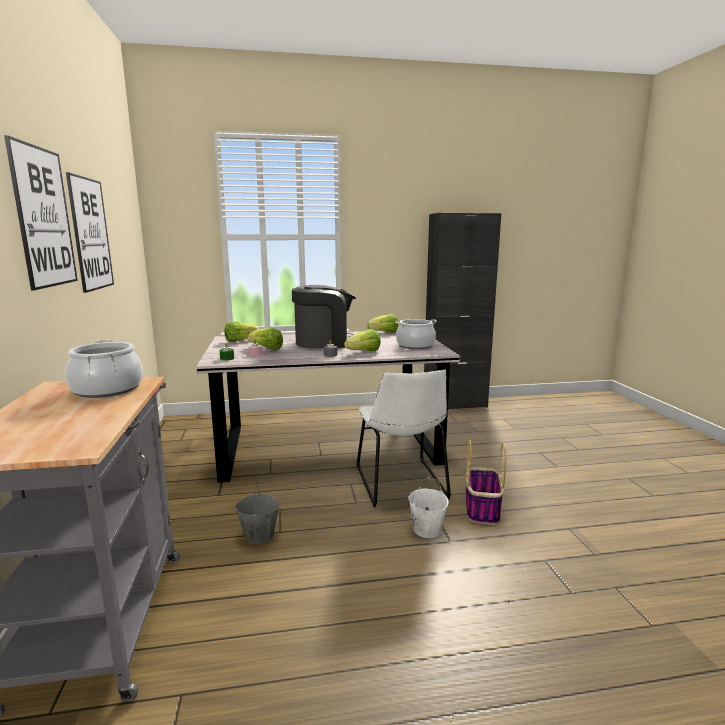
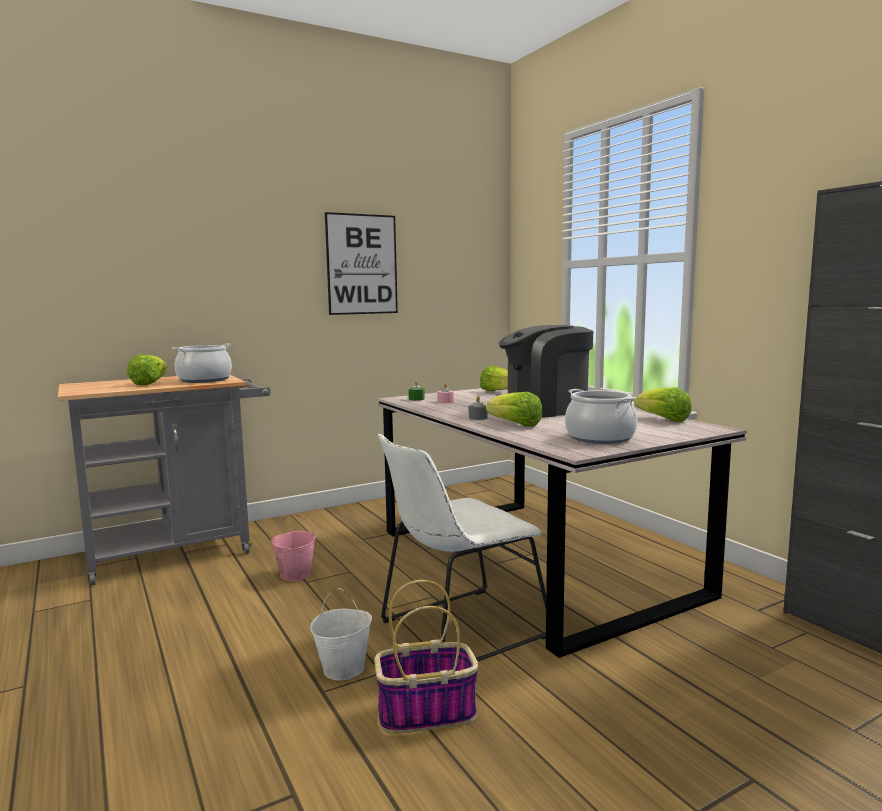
camera: 70 degrees right, 5 degrees down
picture [4,135,78,290] -> none
grey bucket [235,482,280,544] -> pink bucket [271,513,316,581]
lettuce [247,328,283,350] -> lettuce moved to [127,355,168,385]
coffee machine [292,285,356,348] -> coffee machine turned 105 degrees clockwise [499,325,593,418]

